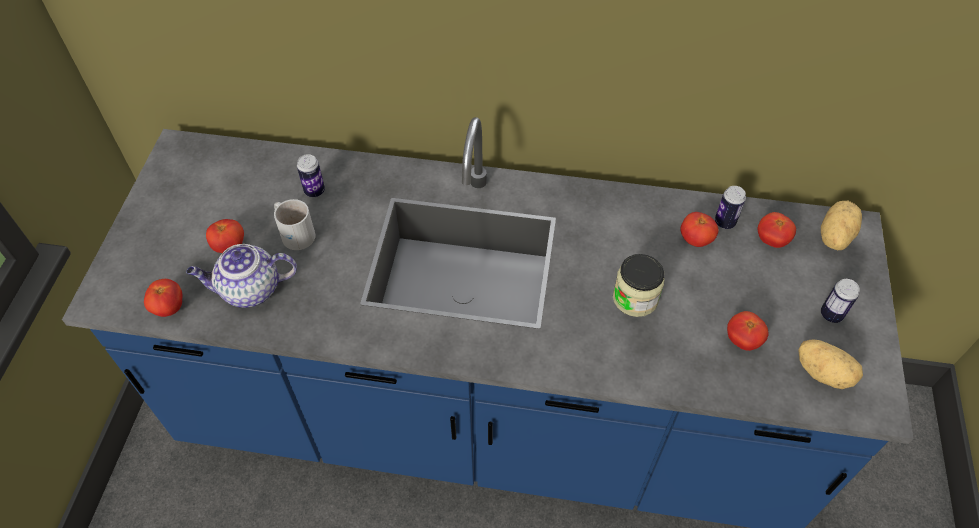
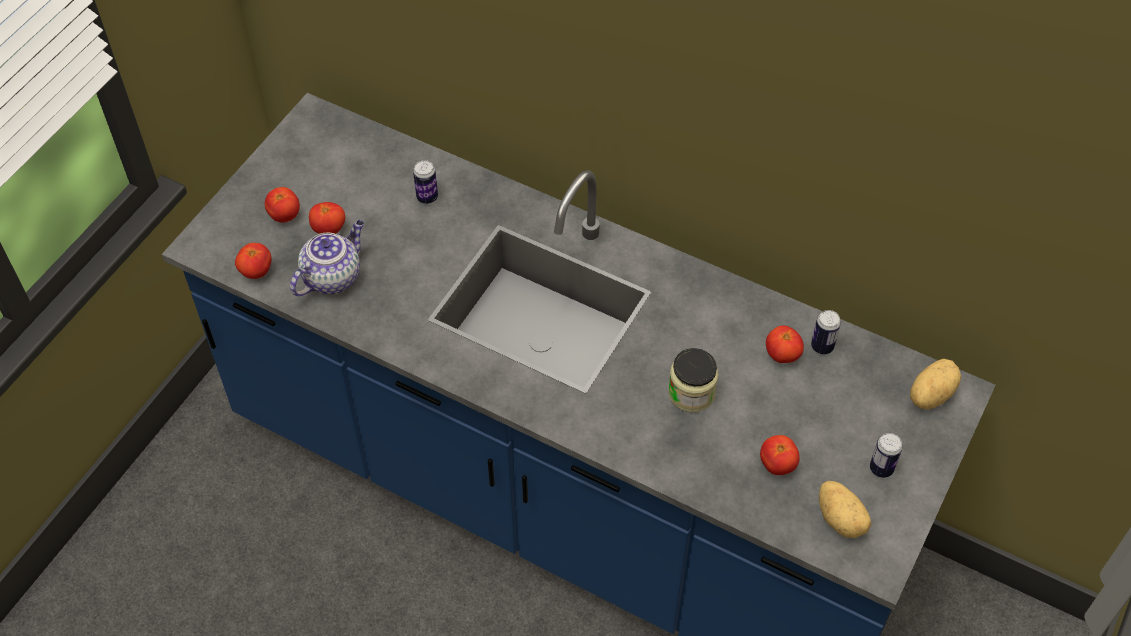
camera: 20 degrees right, 0 degrees up
teapot [186,244,297,308] -> teapot turned 120 degrees clockwise [290,220,364,296]
white mug [274,199,316,250] -> none
tomato [758,212,796,248] -> tomato moved to [265,187,300,223]

